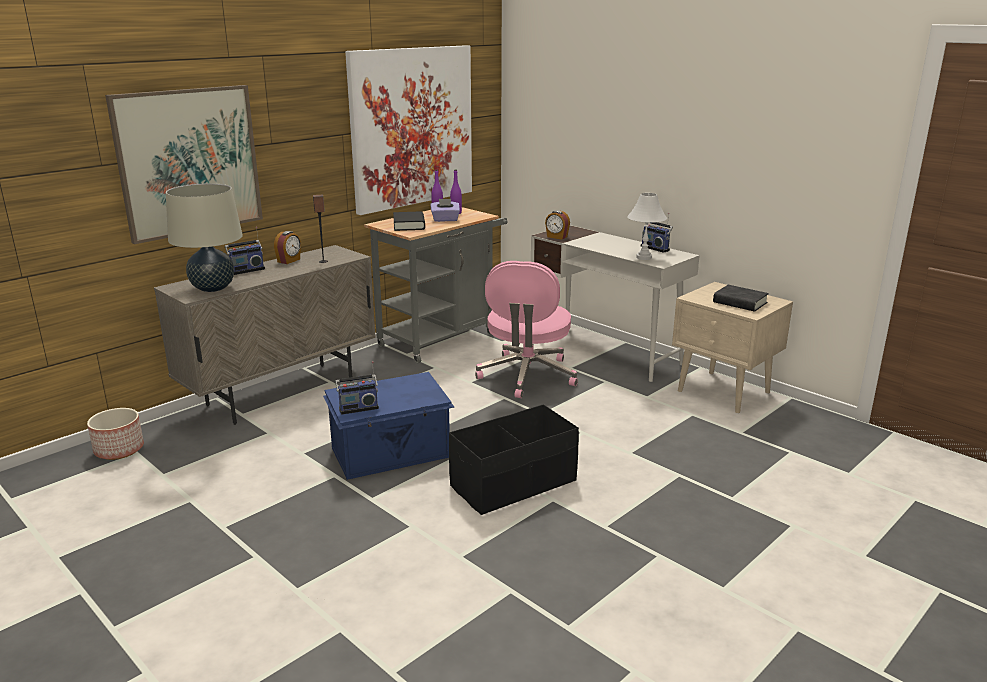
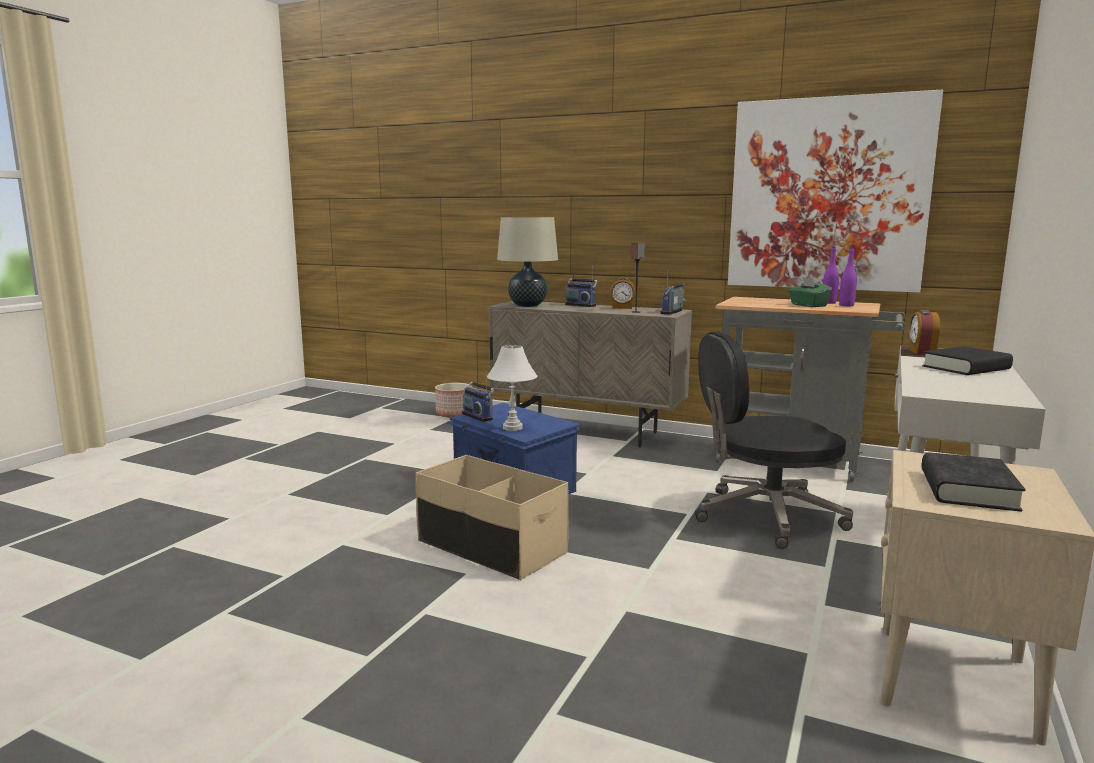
camera: 70 degrees right, 10 degrees down
picture [105,85,263,244] -> none
black book [393,211,425,231] -> black book moved to [922,346,1013,375]
purple tissue box [430,199,460,222] -> green tissue box [789,277,832,307]
black storage box [449,404,579,515] -> beige storage box [416,455,569,580]
pink office chair [475,261,578,398] -> black office chair [695,332,853,549]
white table lamp [627,193,667,260] -> white table lamp moved to [487,345,538,431]
radio [641,213,673,253] -> radio moved to [660,270,686,315]

